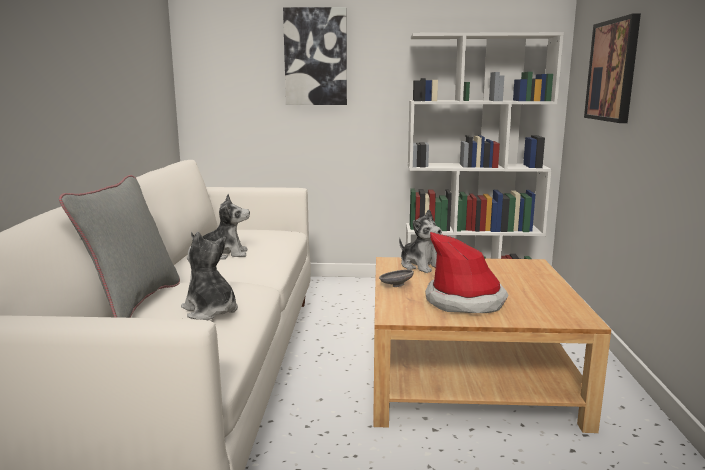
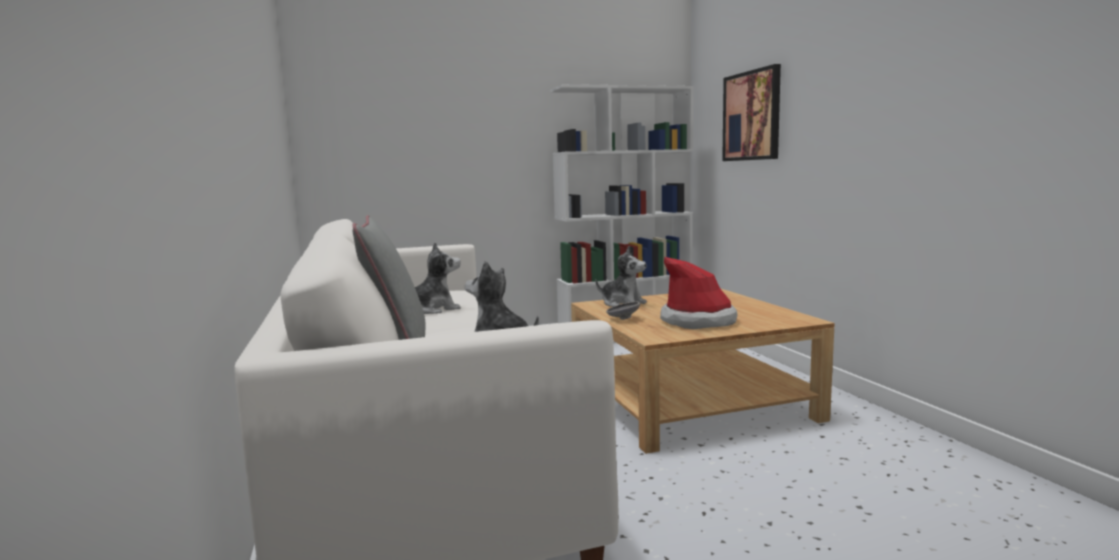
camera: 20 degrees left, 5 degrees down
picture [283,7,347,105] -> none

